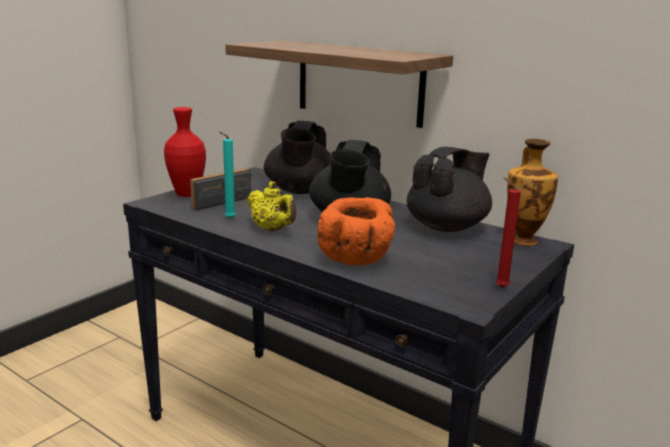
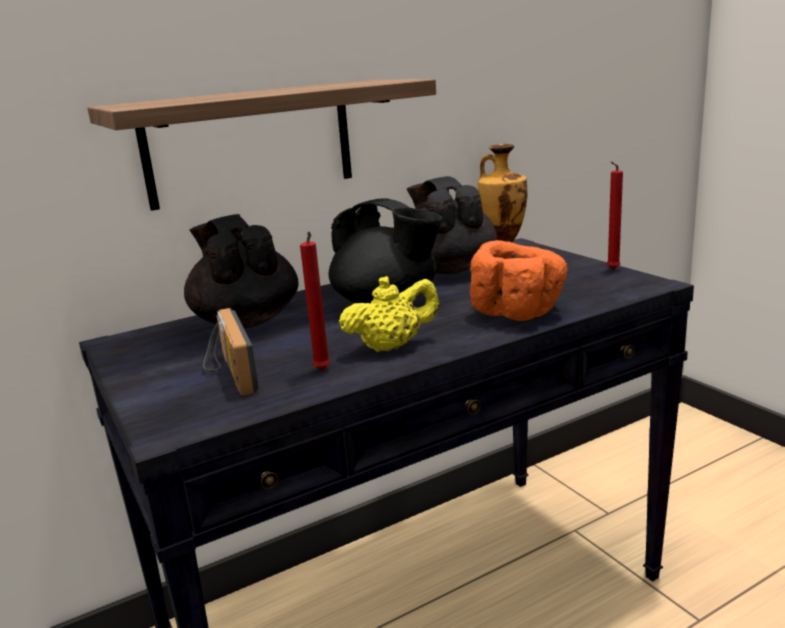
camera: 65 degrees left, 0 degrees up
red vase [164,107,206,197] -> none
turquoise candle [219,132,236,219] -> red candle [300,232,331,370]
black teapot [264,121,331,194] -> black teapot turned 150 degrees counterclockwise [184,214,298,329]

